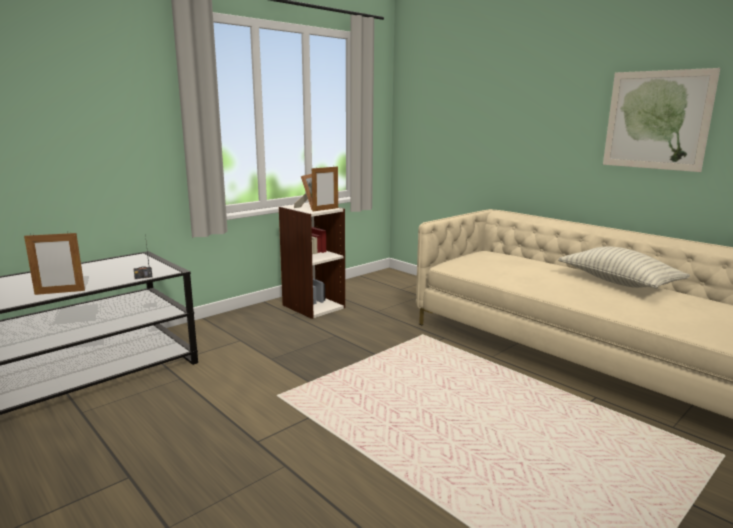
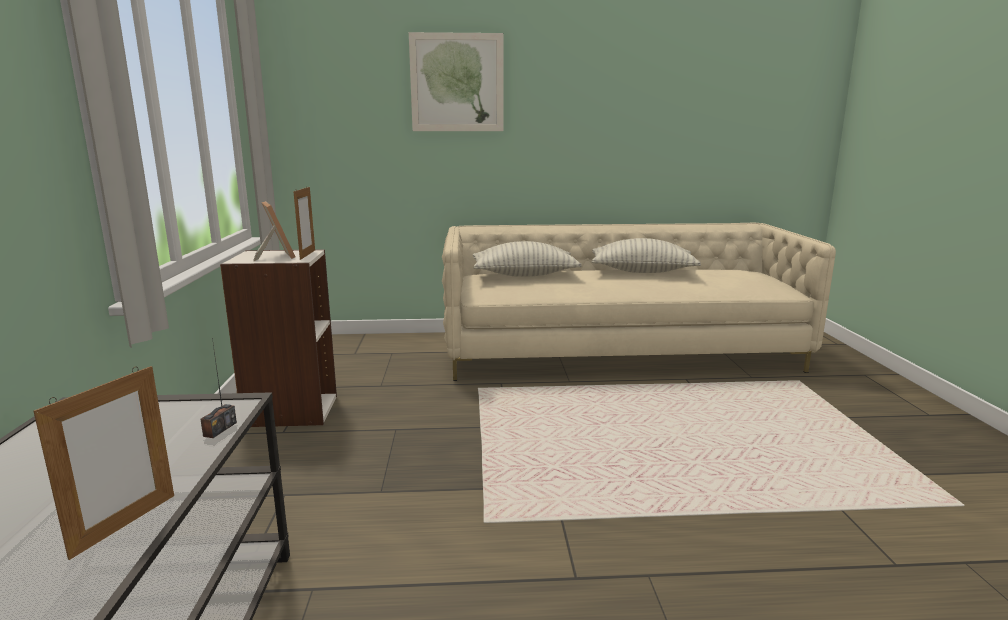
camera: 50 degrees left, 0 degrees up
picture [603,68,720,172] -> picture moved to [409,32,503,131]
none -> pillow [473,241,582,277]

